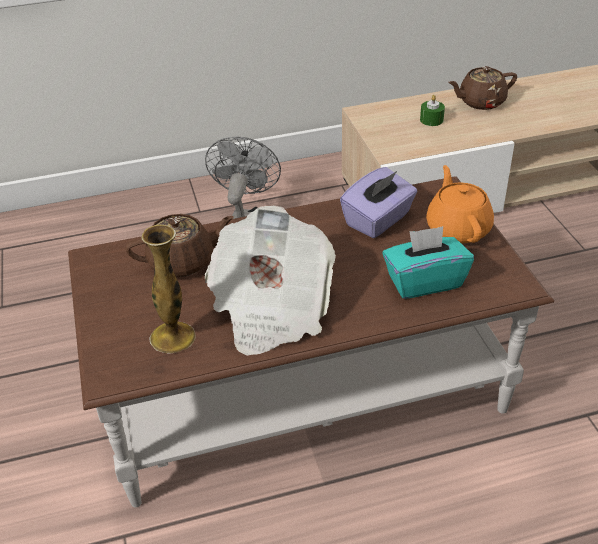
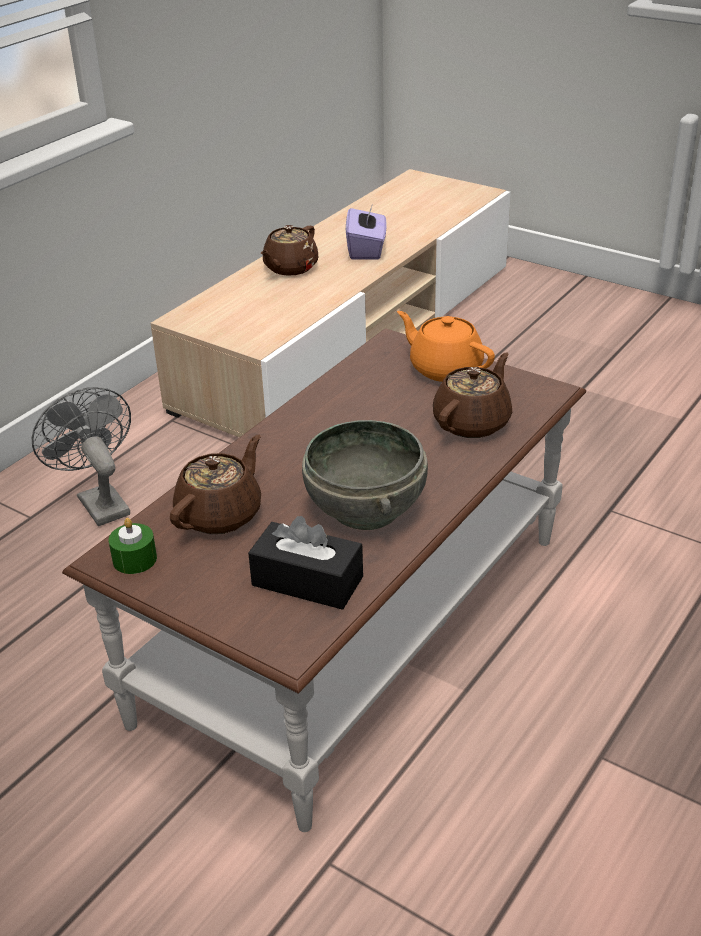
camera: 40 degrees left, 5 degrees down
vase [141,224,196,354] -> black tissue box [248,516,363,610]
newspaper [205,206,336,356] -> grey bowl [302,420,428,530]
purple tissue box [340,167,417,238] -> purple tissue box moved to [346,201,386,260]
turquoise tissue box [382,226,474,299] -> brown teapot [433,352,512,438]
green candle [420,95,445,126] -> green candle moved to [109,518,157,574]

